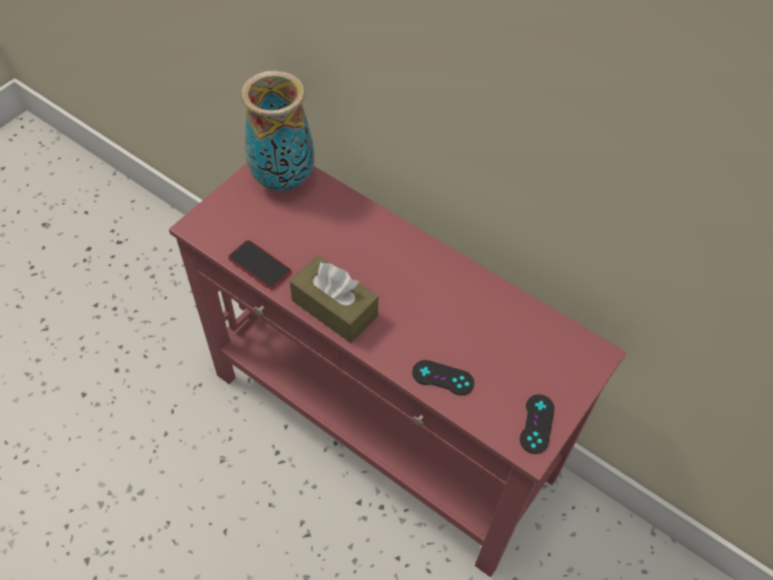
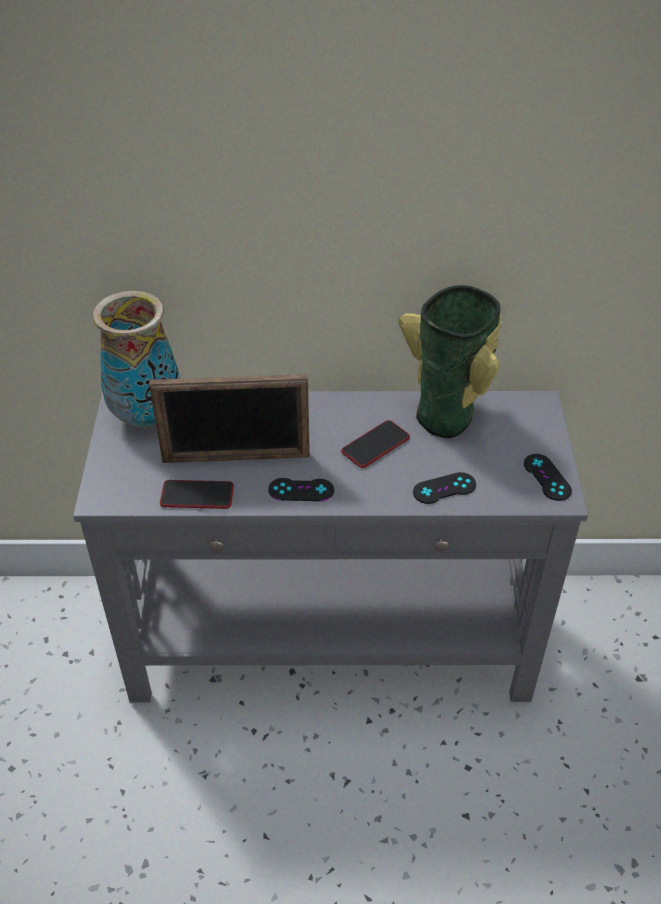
camera: 35 degrees left, 10 degrees down
red console table [169,163,627,577] -> grey console table [73,391,588,703]
brown tissue box [290,255,378,343] -> black game controller [268,478,334,501]
none -> picture frame [149,374,310,463]
none -> phone [341,420,410,468]
none -> vase [398,285,502,438]

